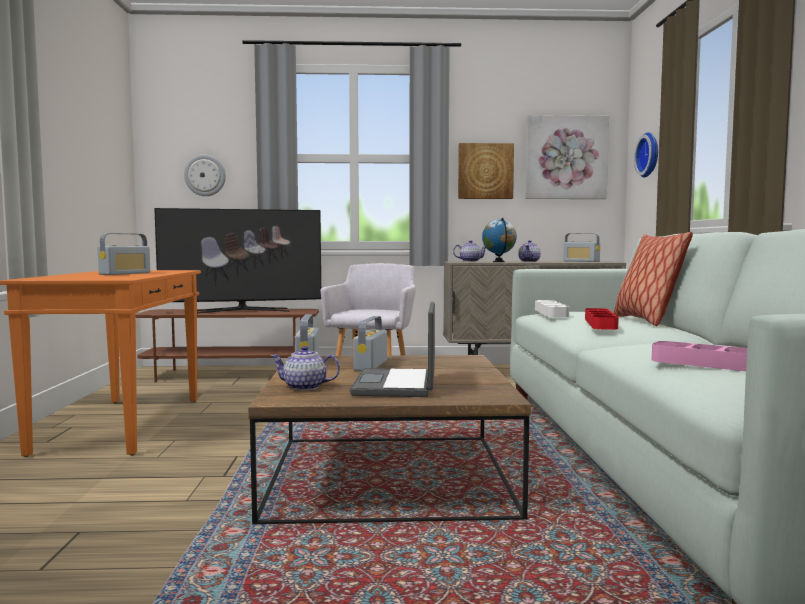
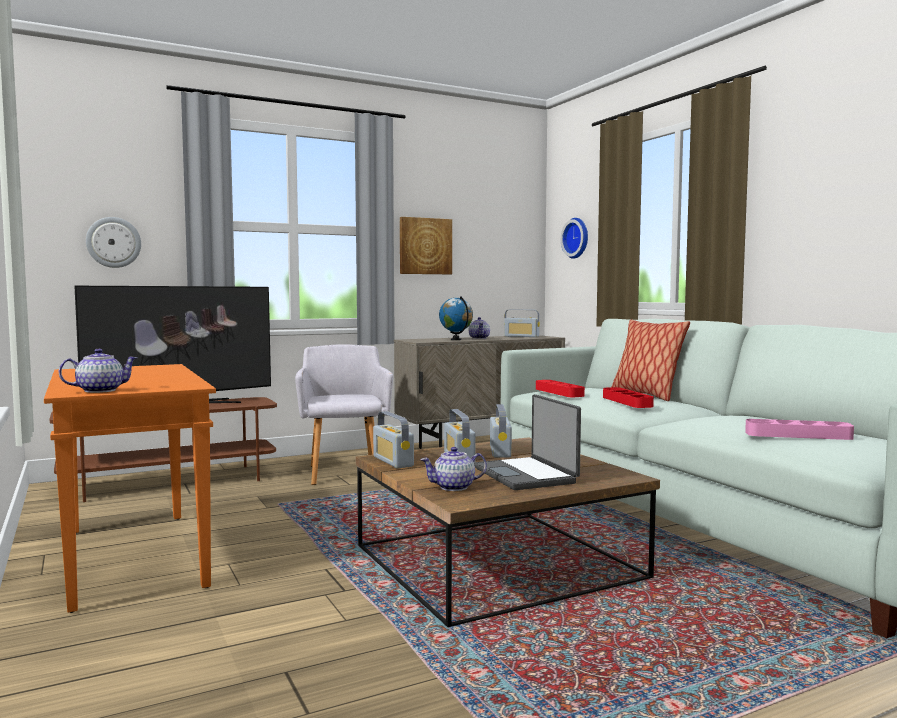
camera: 25 degrees left, 0 degrees up
radio [98,233,150,275] -> radio moved to [490,404,512,457]
teapot [453,240,486,262] -> teapot moved to [59,349,137,393]
picture [525,115,609,199] -> none
white tray [535,300,569,317] -> red tray [536,380,585,397]

